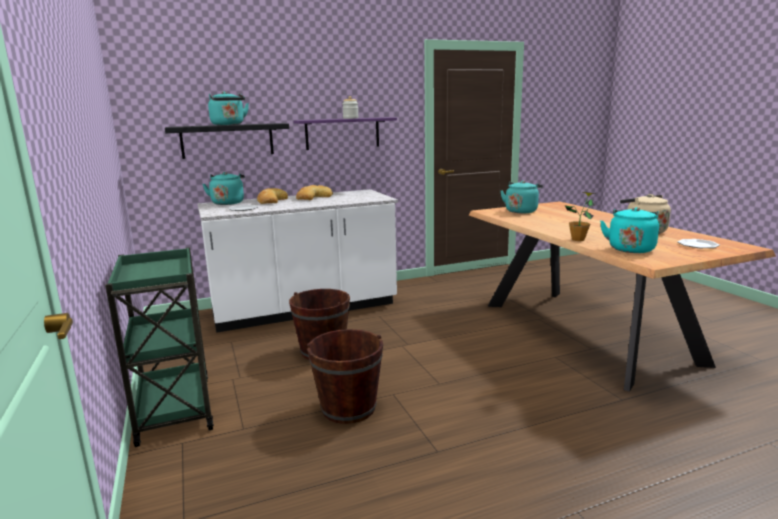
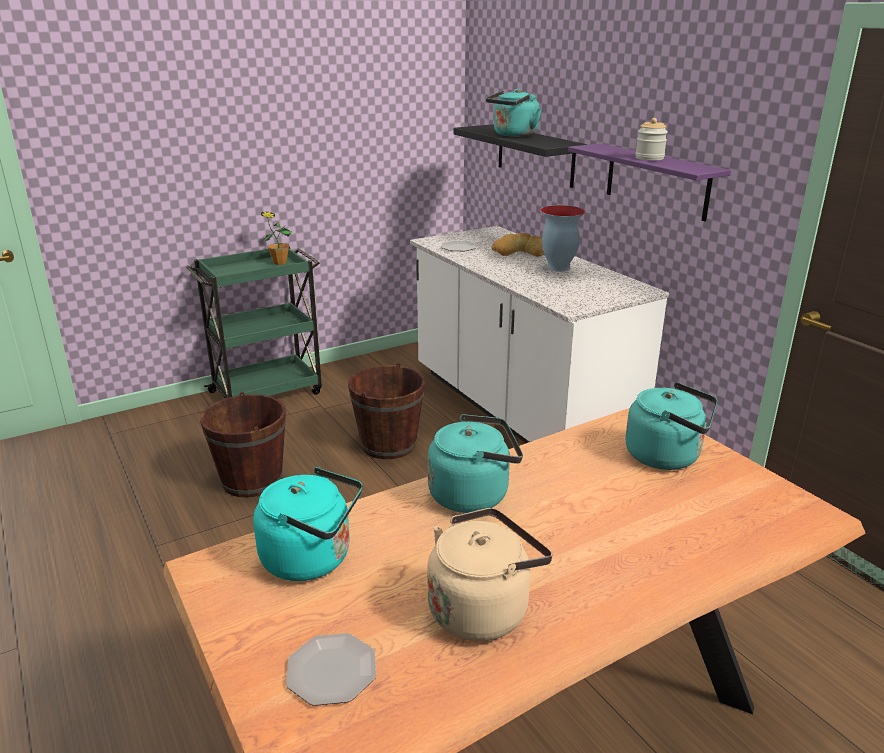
camera: 80 degrees right, 10 degrees up
turquoise kettle [202,172,245,205] -> turquoise kettle moved to [427,414,523,513]
bread [296,185,333,200] -> vase [540,205,586,272]
potted plant [564,192,595,241] -> potted plant moved to [261,212,292,265]

